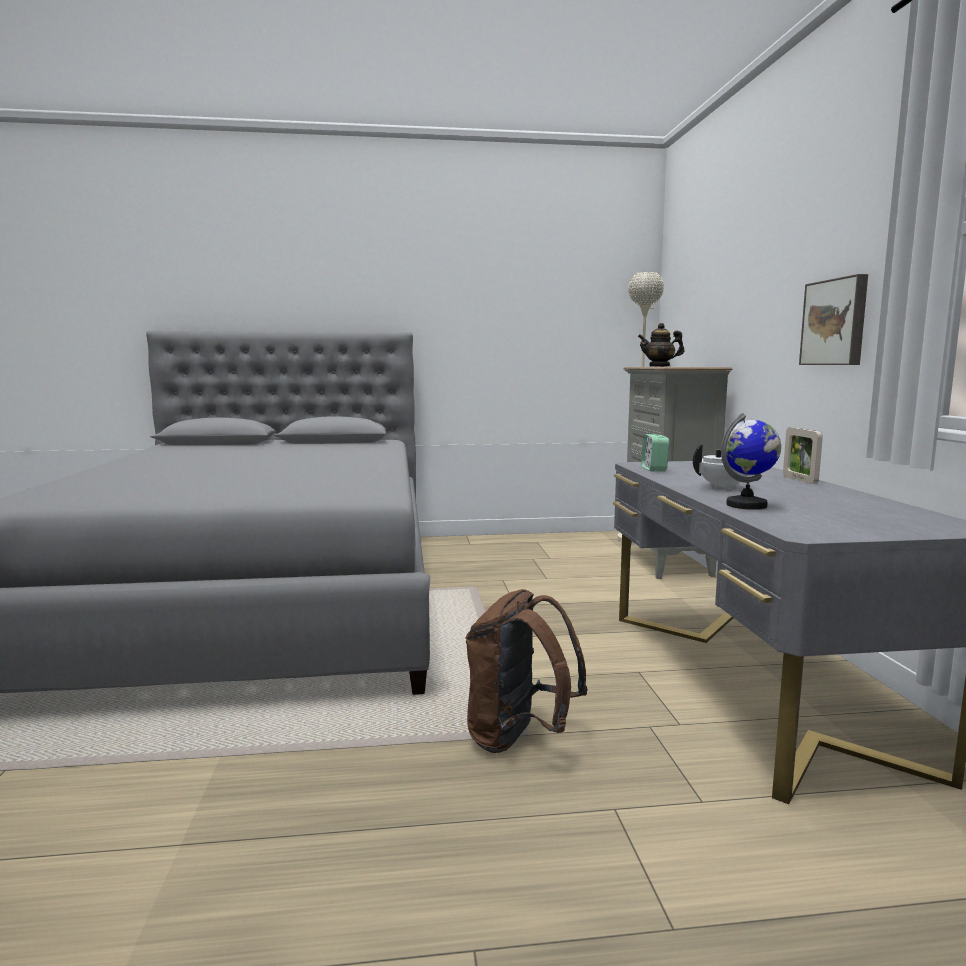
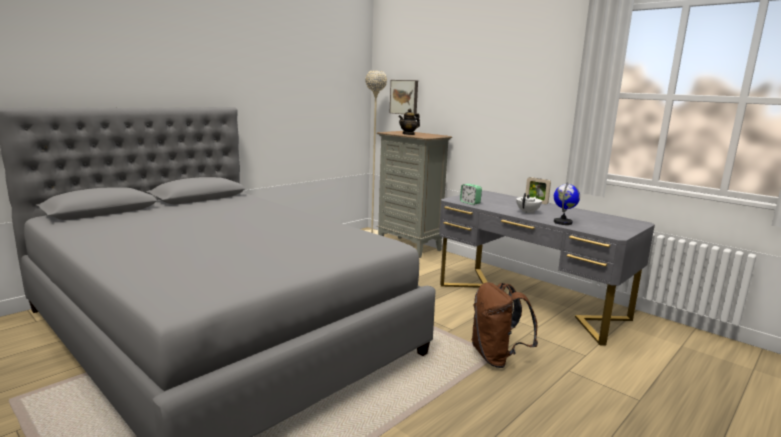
camera: 40 degrees left, 5 degrees up
picture [799,274,868,365] -> picture moved to [390,80,418,114]

